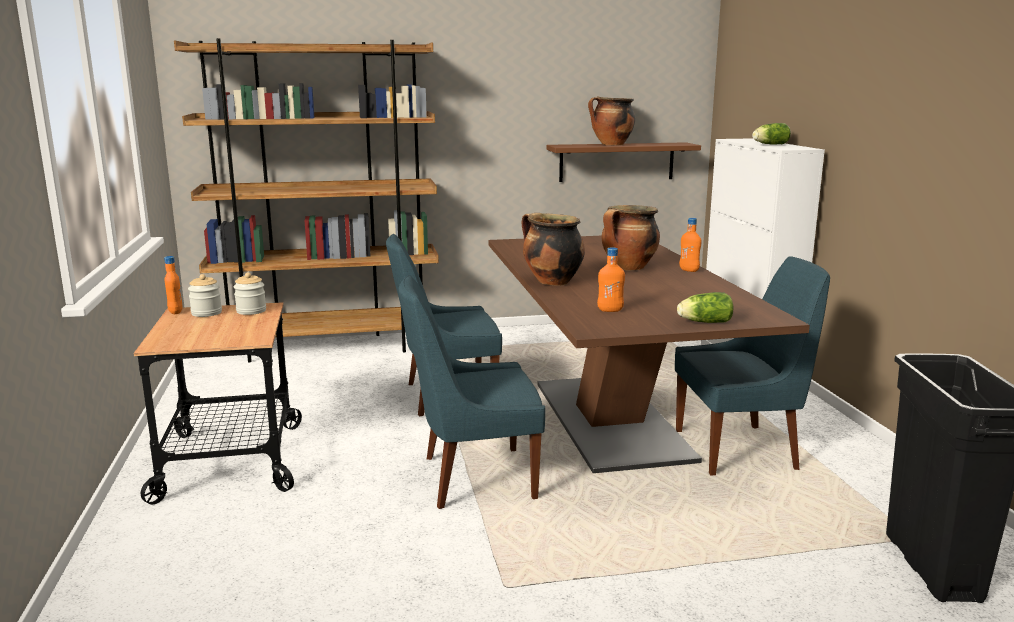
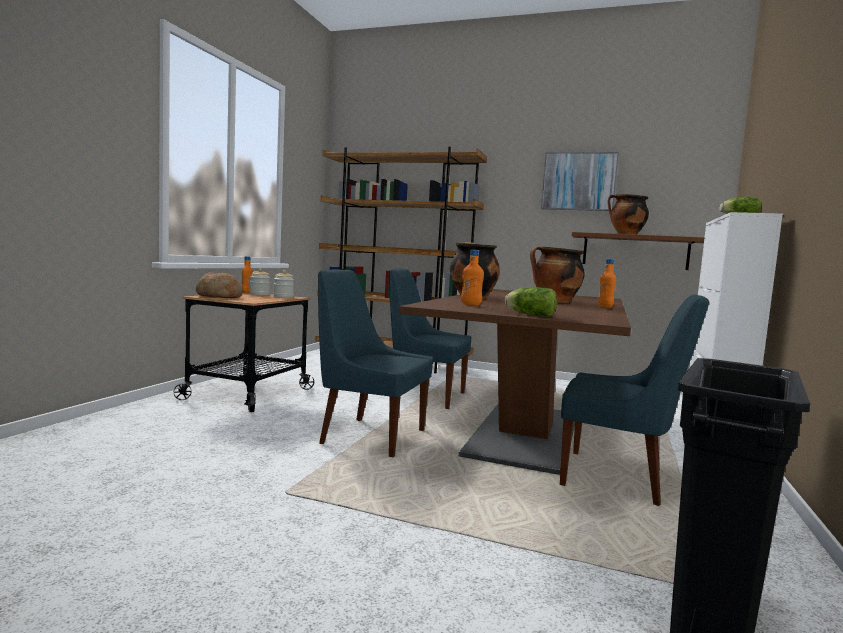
camera: 30 degrees right, 10 degrees down
none -> bread [196,272,243,298]
none -> picture [541,152,619,211]

